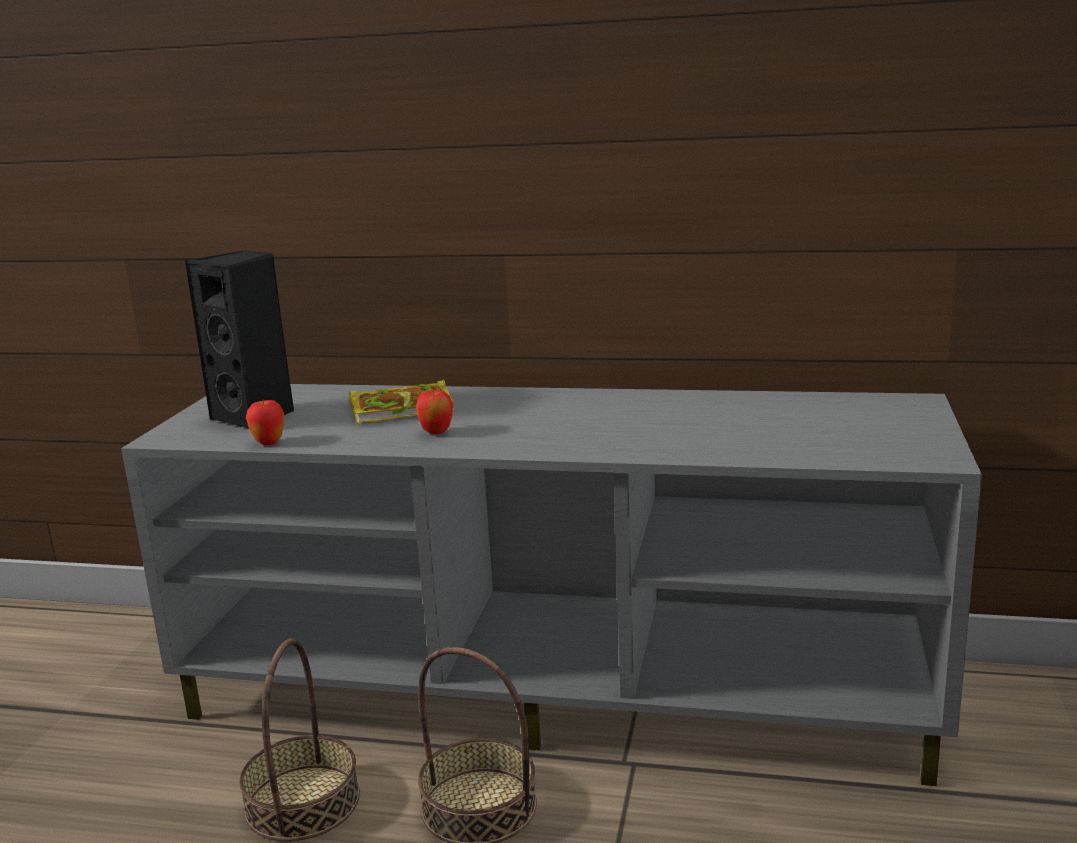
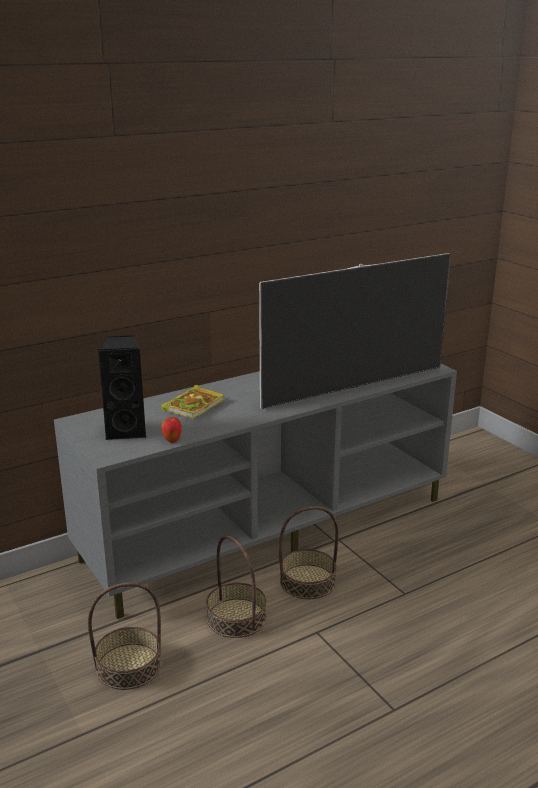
camera: 45 degrees left, 5 degrees up
apple [416,388,453,434] -> none
none -> basket [88,582,161,690]
none -> television [259,253,451,409]

